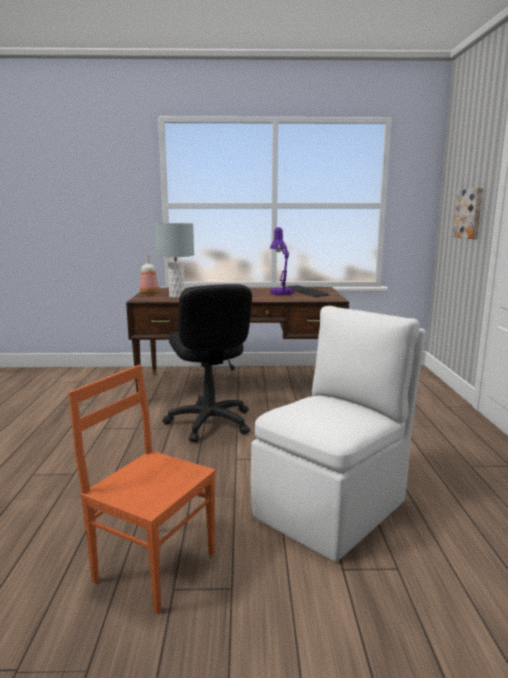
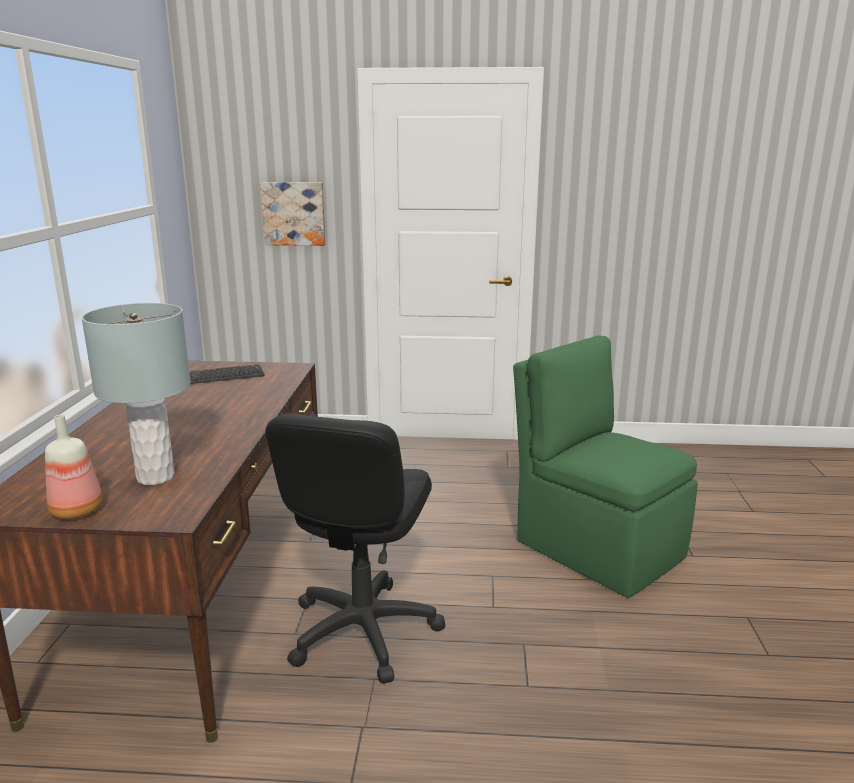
camera: 85 degrees left, 5 degrees up
orange chair [69,365,216,614] -> none
black office chair [163,284,252,442] -> black office chair turned 120 degrees clockwise [265,413,445,684]
white chair [251,306,426,561] -> green chair [513,335,698,598]
purple table lamp [270,227,294,295] -> none

